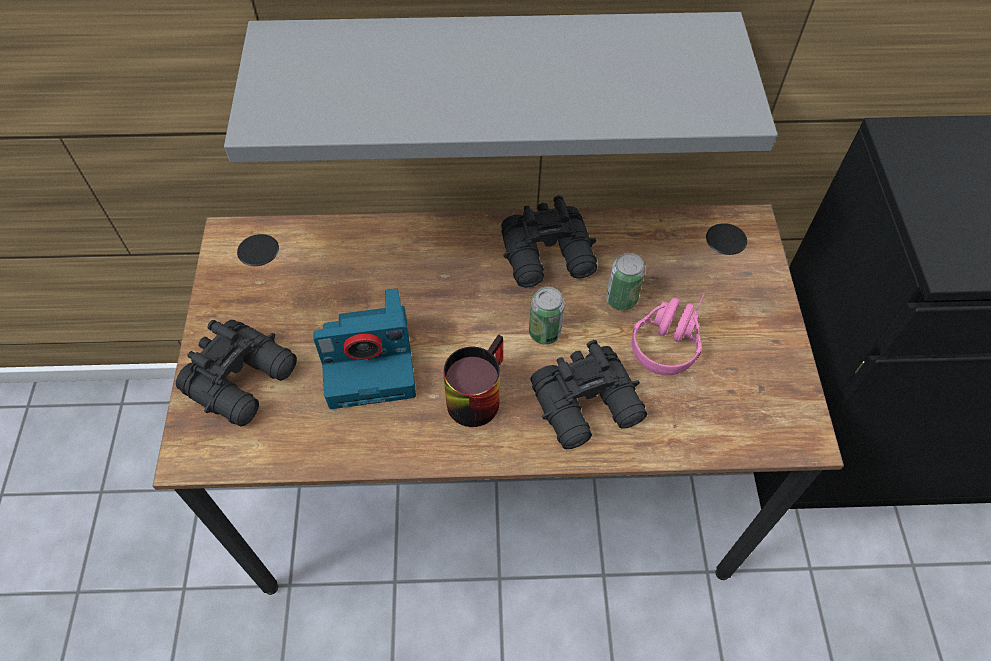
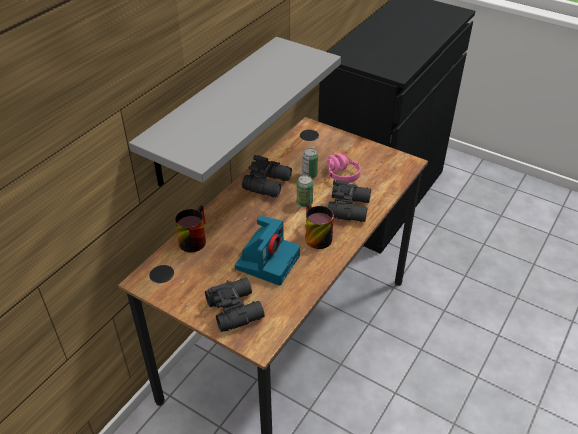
camera: 55 degrees left, 15 degrees down
none -> mug [175,205,206,253]

